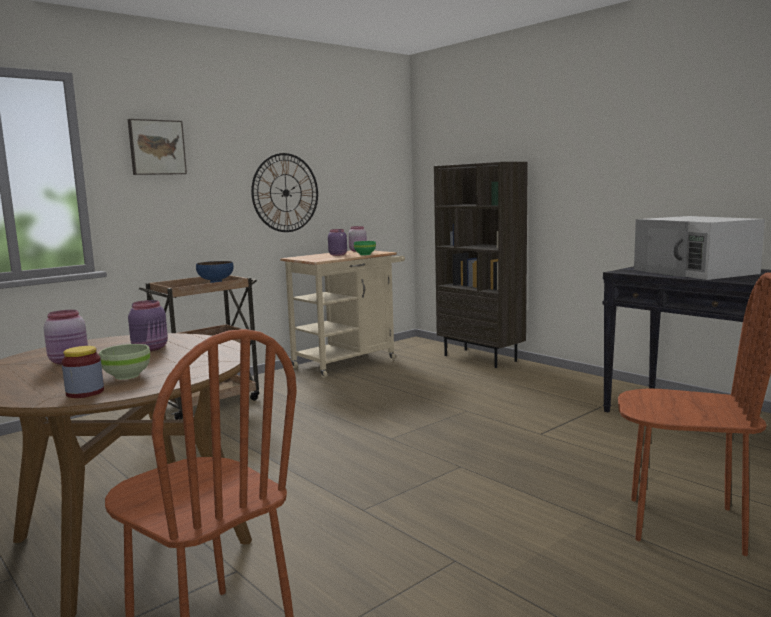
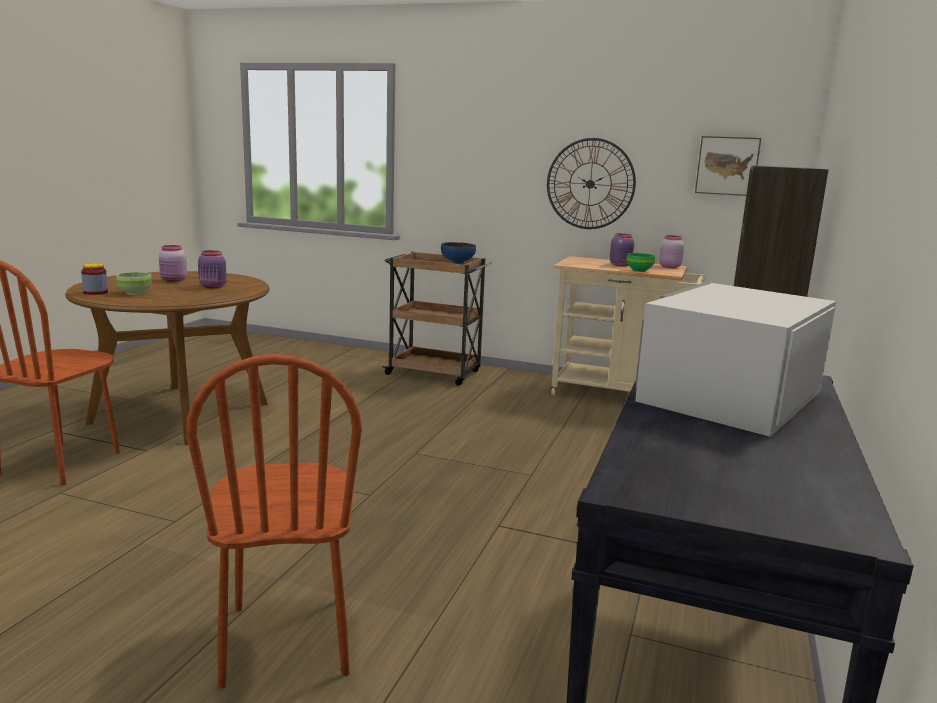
camera: 60 degrees right, 5 degrees up
picture [128,119,187,175] -> picture moved to [695,136,761,196]

